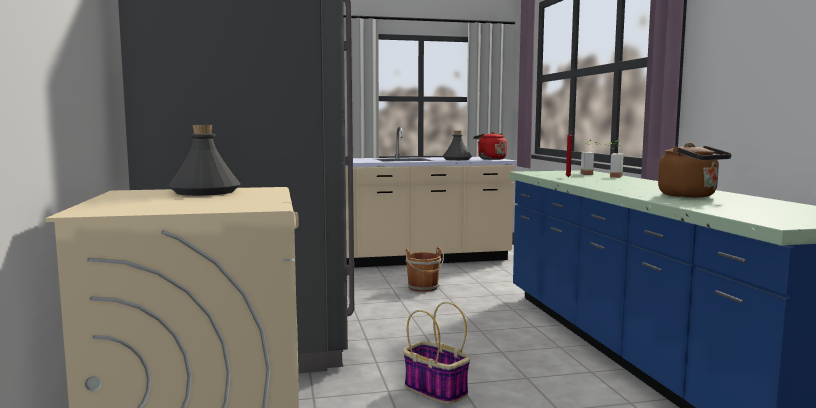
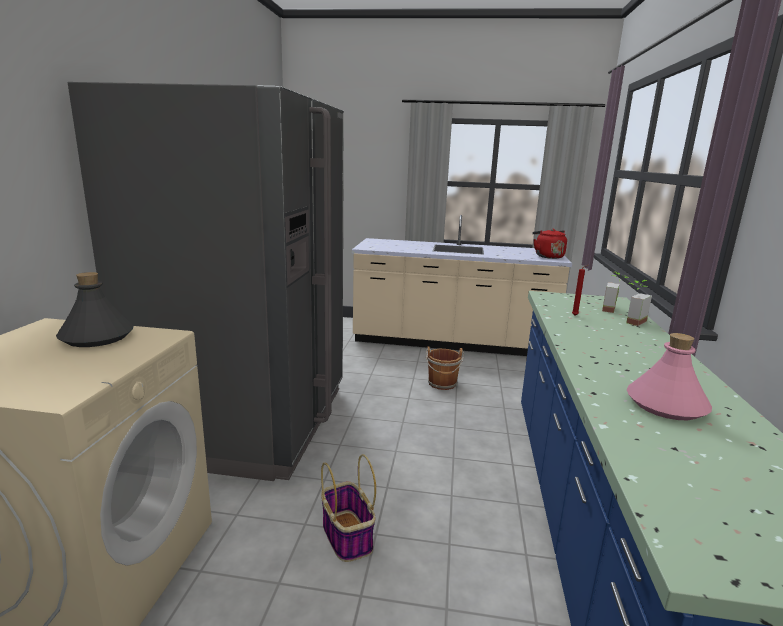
camera: 20 degrees right, 10 degrees up
grey bottle [443,131,472,160] -> none
brown kettle [658,143,732,198] -> pink bottle [627,333,712,420]

